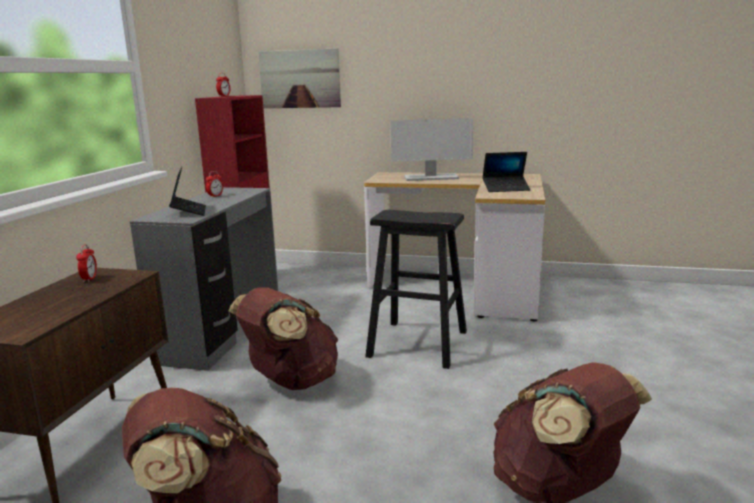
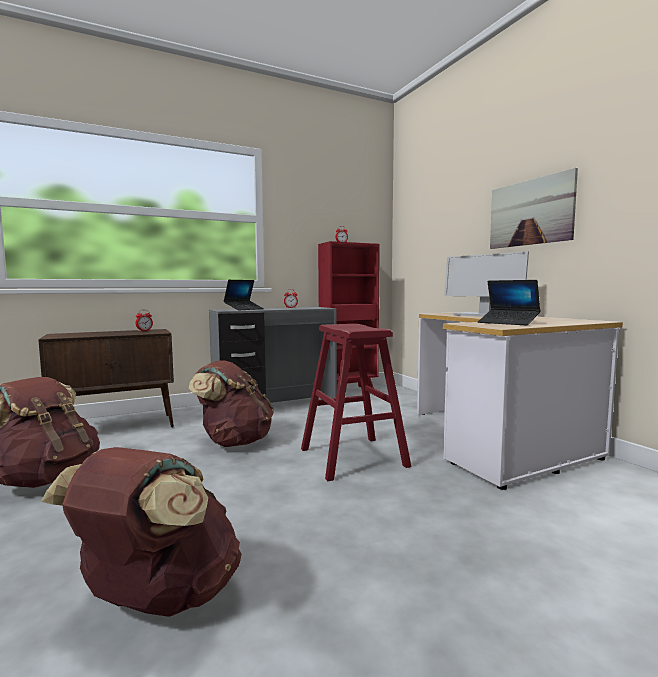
camera: 50 degrees right, 10 degrees down
picture [258,48,341,108] -> picture moved to [490,168,578,249]
black stool [365,210,467,369] -> red stool [301,324,411,481]

